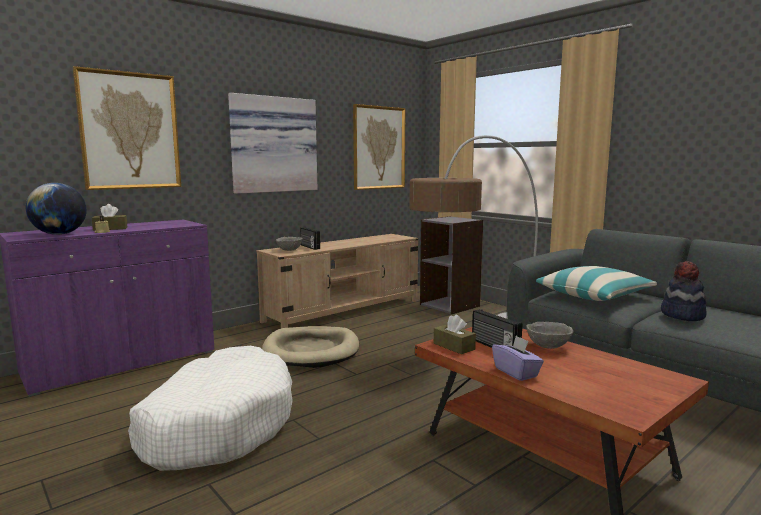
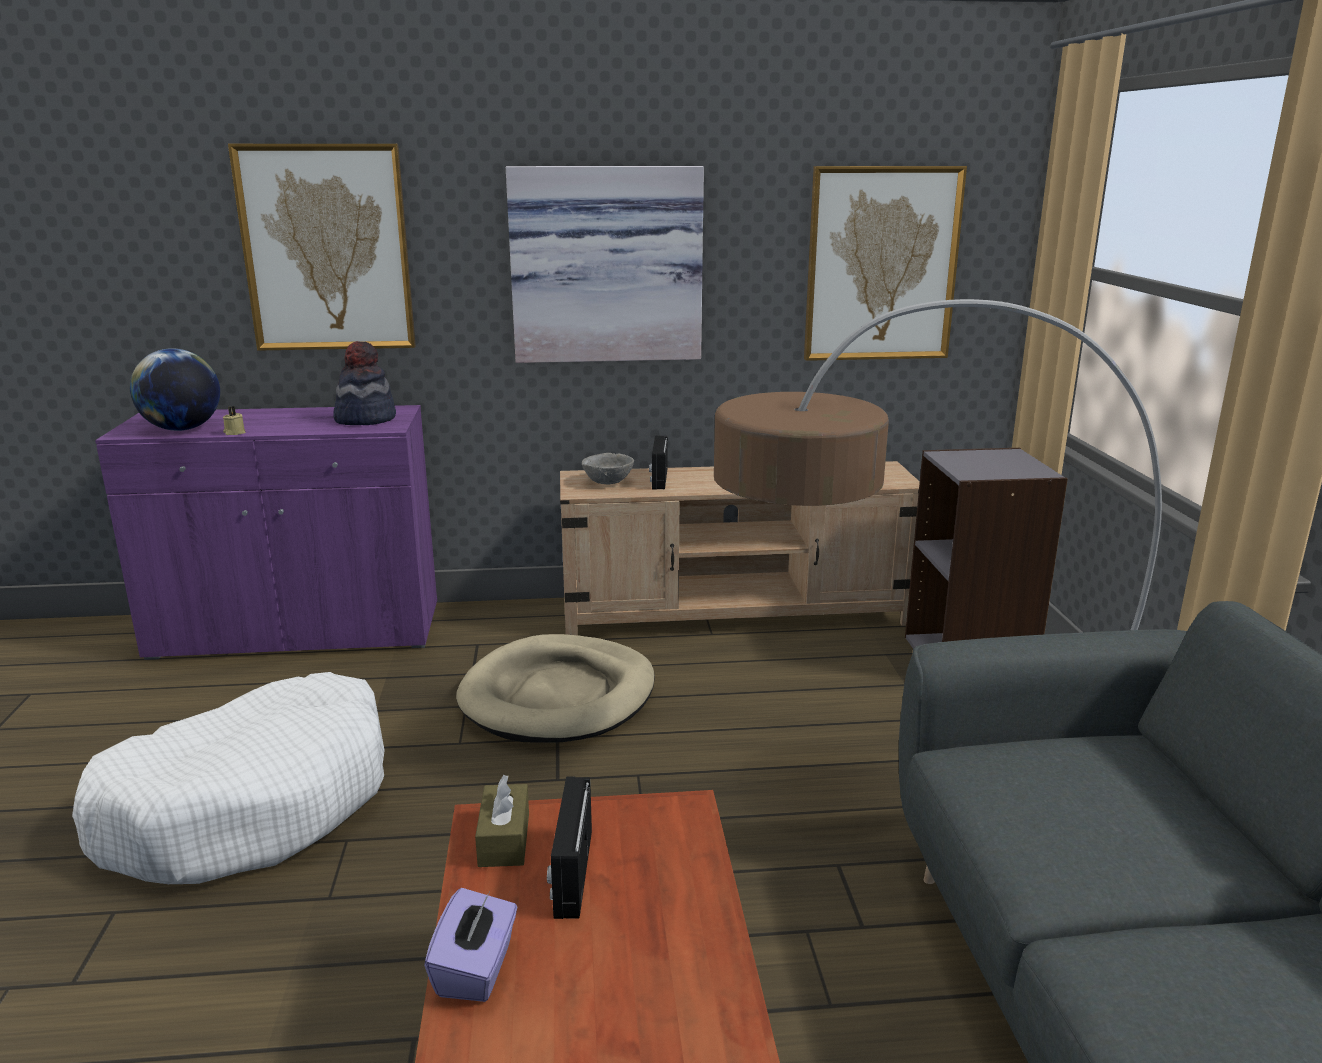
camera: 35 degrees right, 10 degrees up
brown tissue box [92,204,127,231] -> none
grey bowl [526,322,573,349] -> none
pillow [536,266,657,301] -> none
hat [661,261,707,321] -> hat moved to [333,341,396,425]

